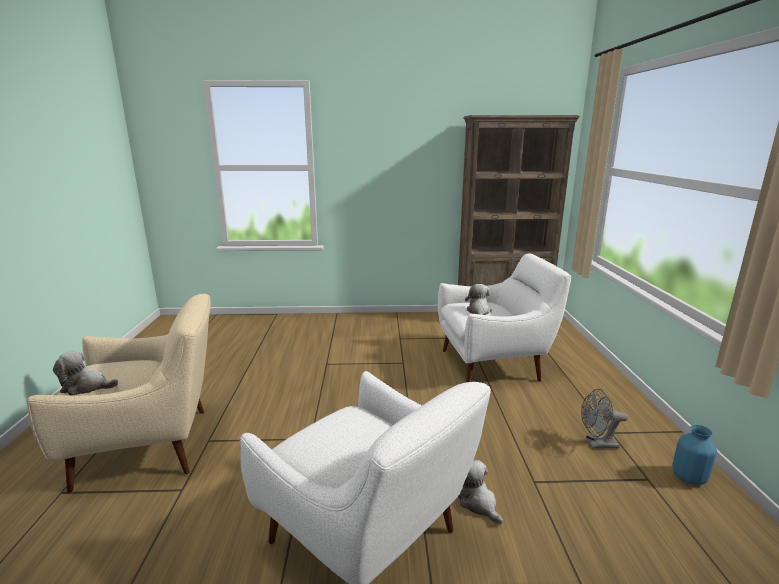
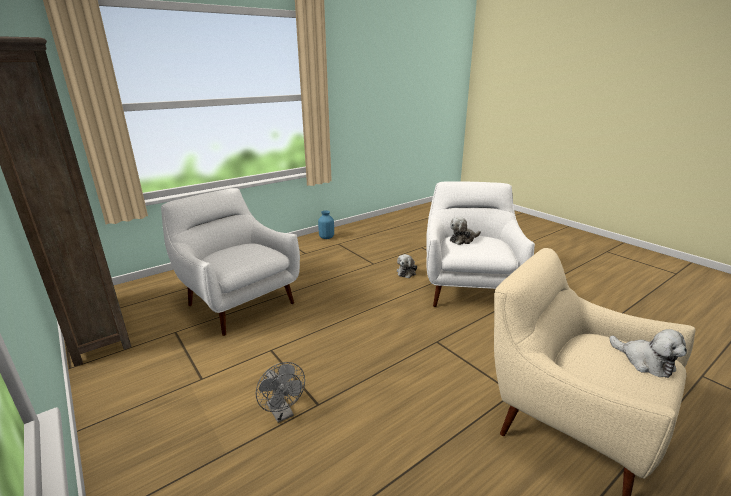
camera: 125 degrees left, 5 degrees up
plush toy [465,284,492,315] -> plush toy moved to [450,217,481,245]
grey fan [581,389,628,448] -> grey fan moved to [256,362,305,423]

